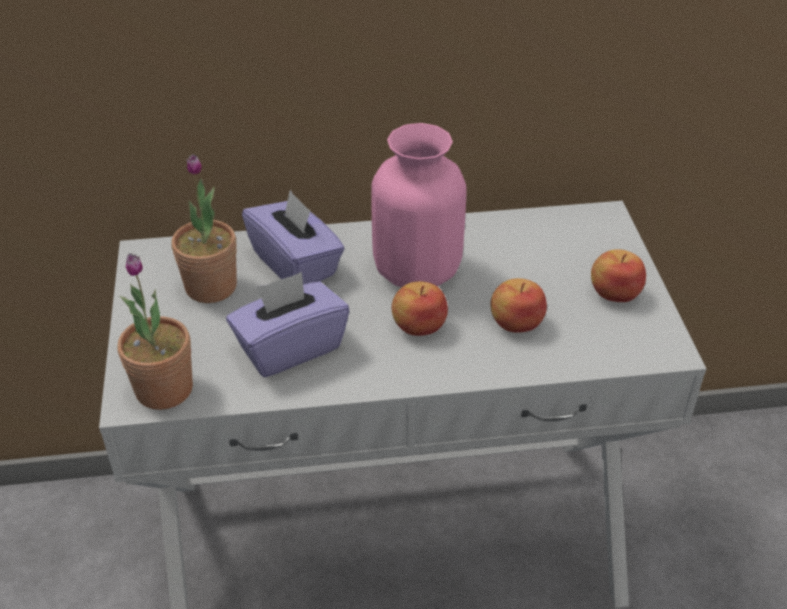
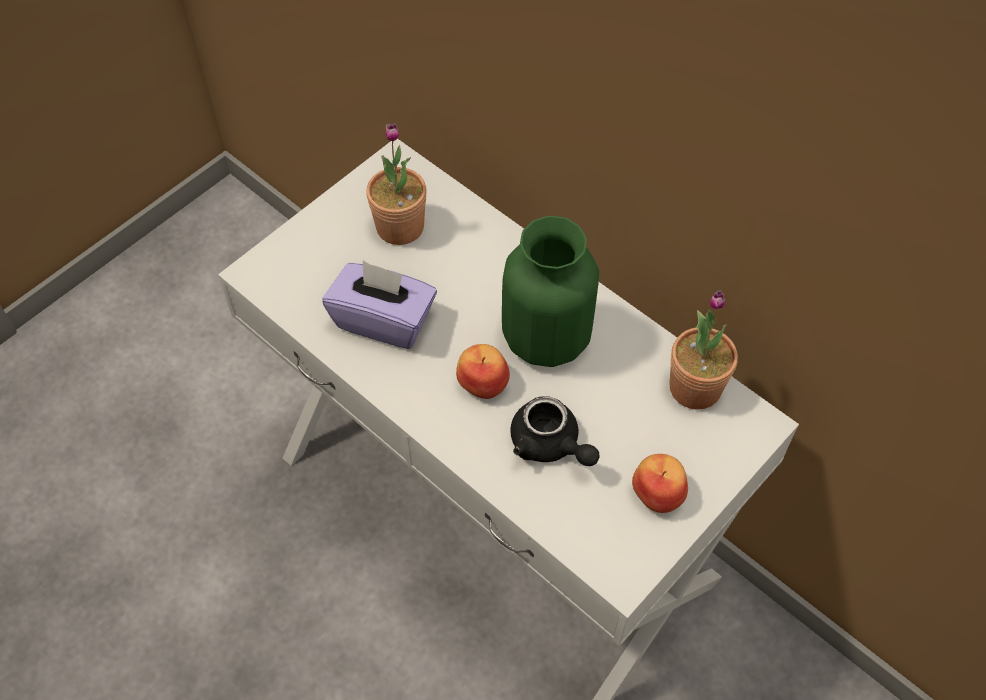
camera: 50 degrees right, 15 degrees up
potted plant [117,253,193,410] -> potted plant moved to [669,290,738,410]
purple tissue box [242,190,345,284] -> none
pink vase [371,123,467,287] -> green vase [502,216,599,367]
apple [490,278,547,333] -> black teapot [510,396,600,466]

